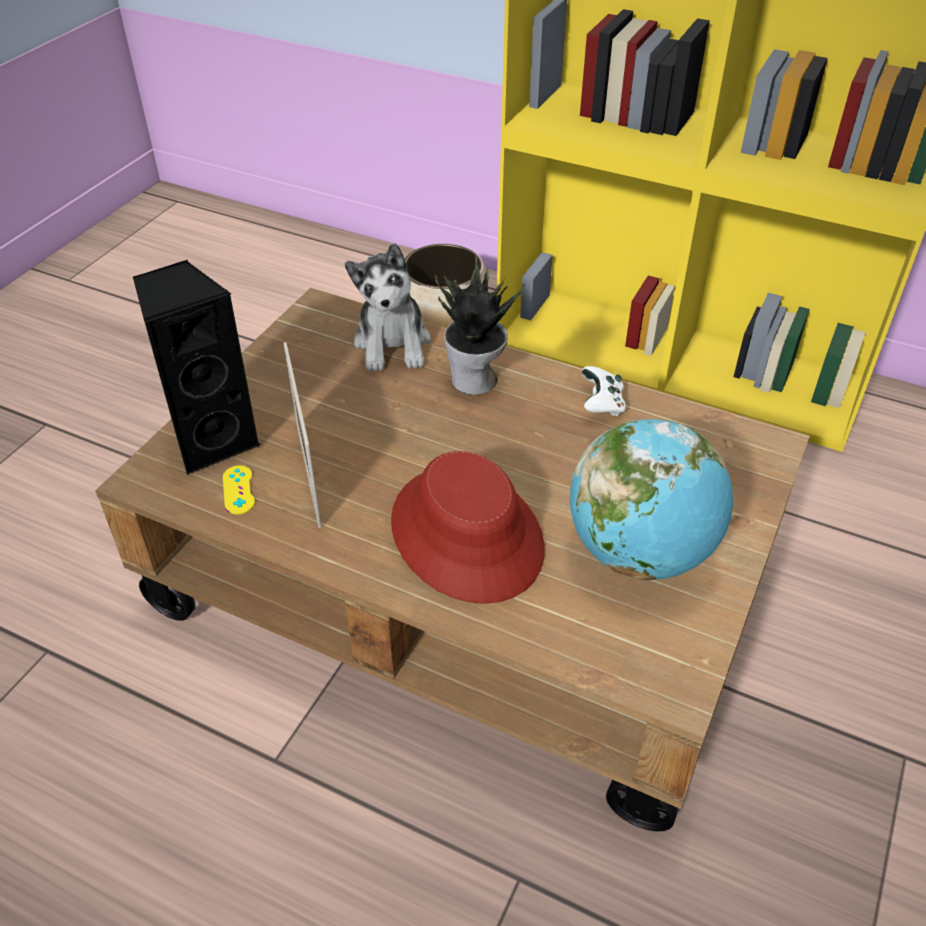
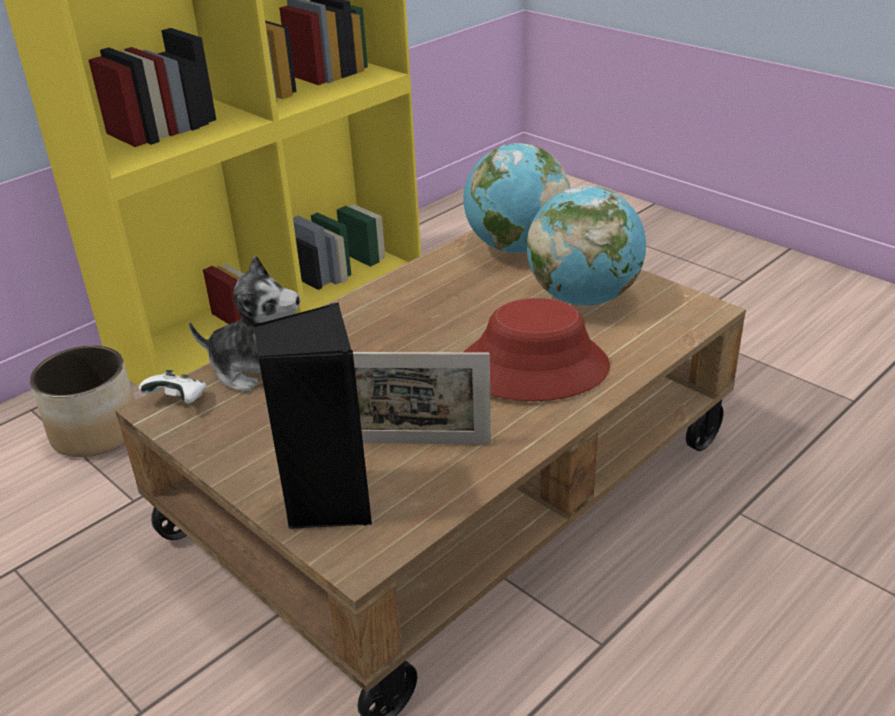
camera: 70 degrees left, 10 degrees down
yellow game controller [223,465,255,515] -> none
potted plant [435,256,525,395] -> none
white game controller [582,366,626,416] -> white game controller moved to [139,370,206,403]
none -> globe [463,143,570,253]

